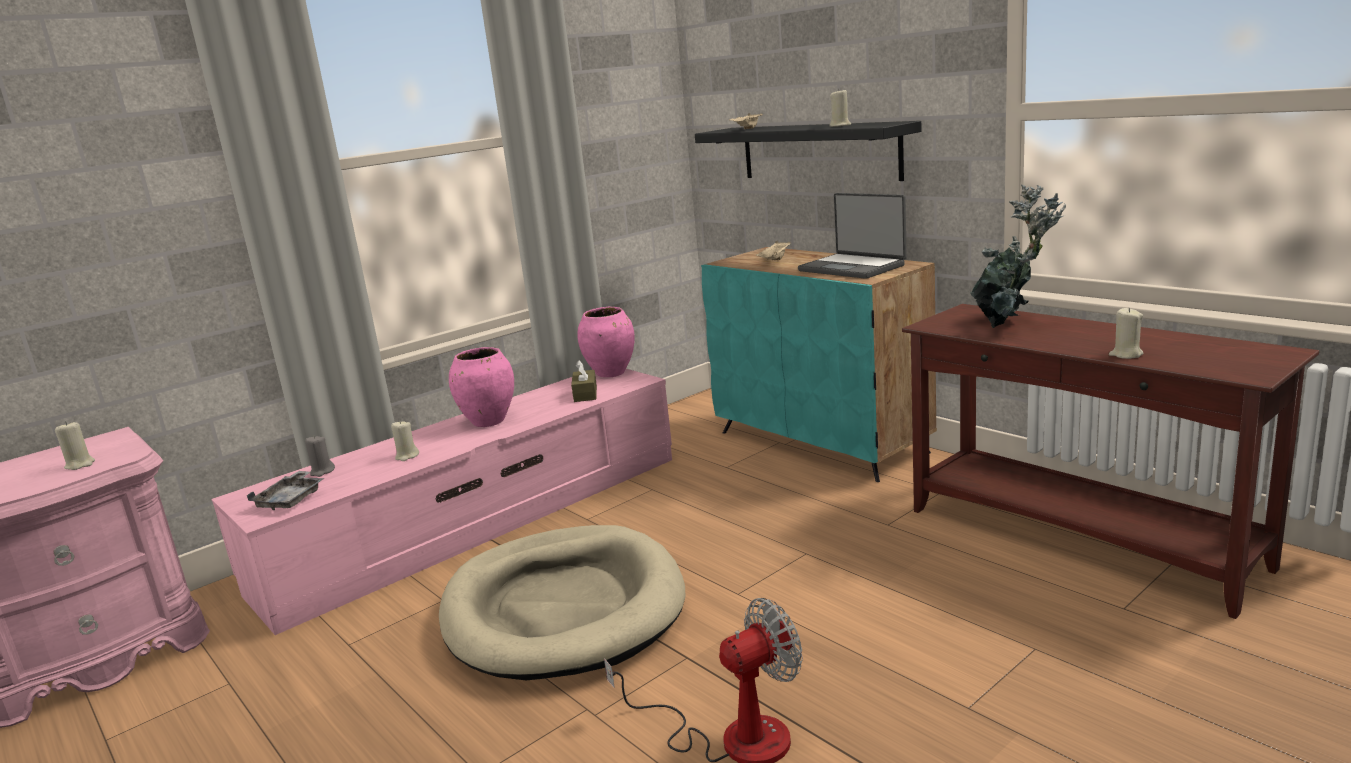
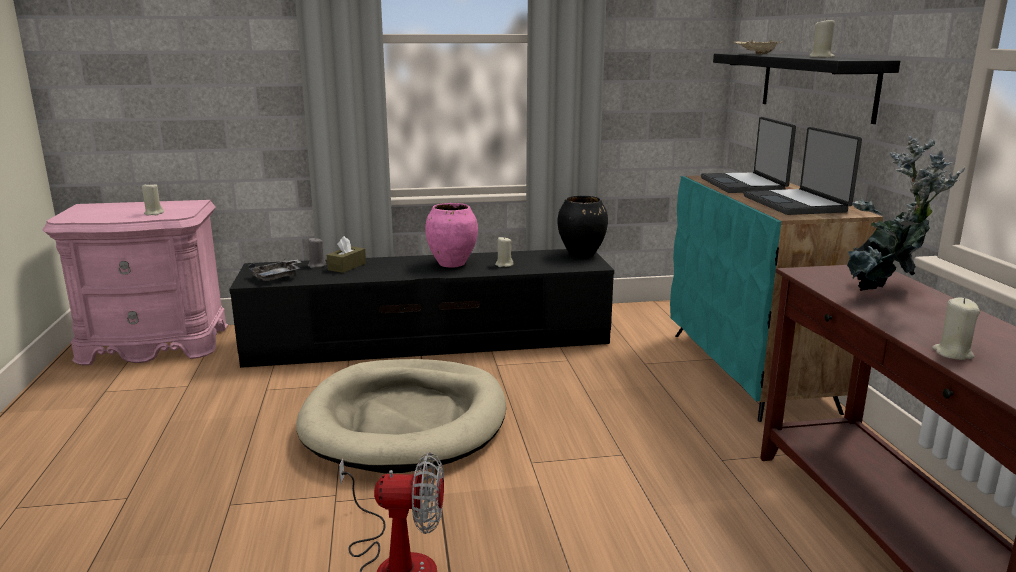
camera: 30 degrees right, 0 degrees up
pink tv stand [211,369,672,635] -> black tv stand [229,249,614,368]
beige candle [391,420,419,461] -> beige candle moved to [495,236,514,267]
brown tissue box [571,360,597,402] -> brown tissue box moved to [327,236,366,273]
pink vase [578,307,635,377] -> black vase [558,196,608,258]
beige tray [756,241,791,260] -> laptop [701,117,796,193]

